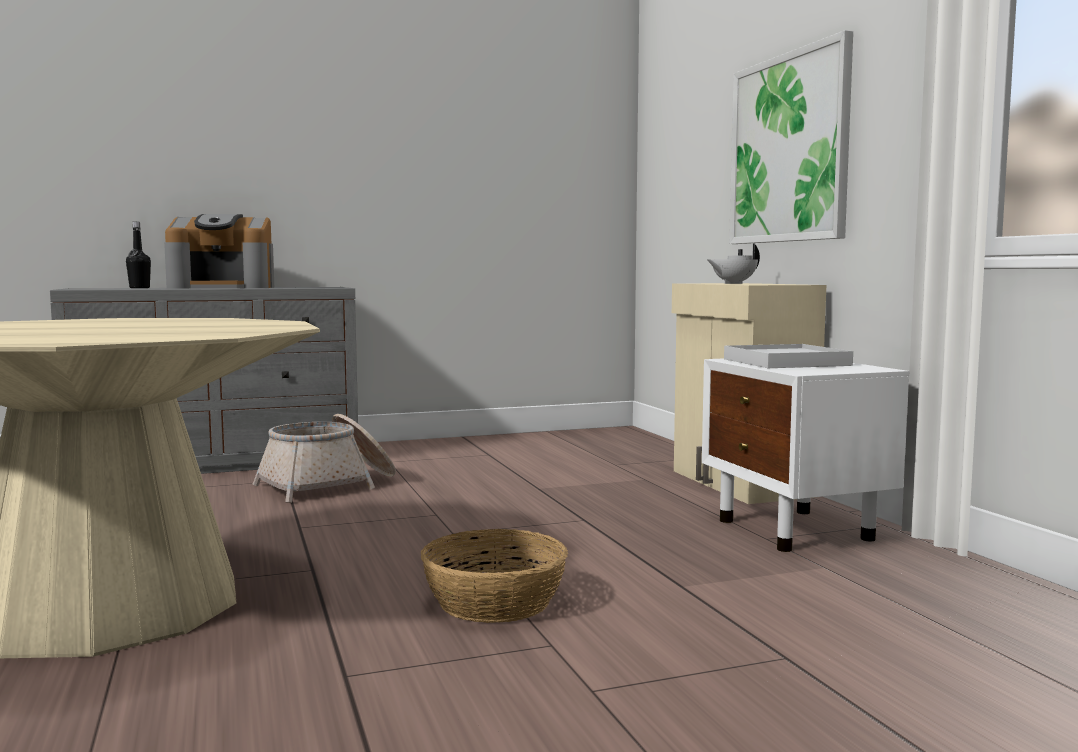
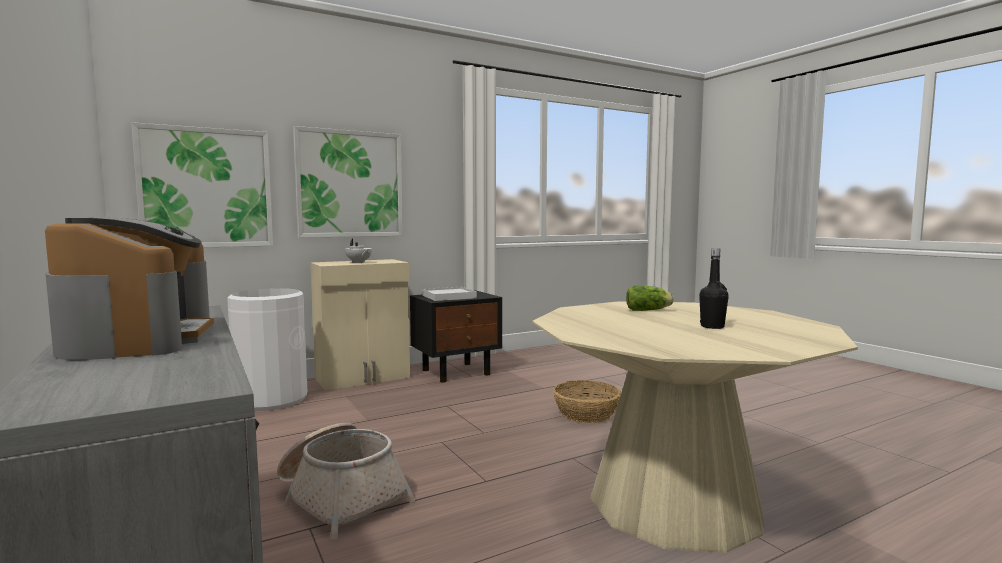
camera: 100 degrees left, 0 degrees up
black bottle [126,222,151,288] -> black bottle moved to [699,248,729,329]
white nightstand [702,358,909,552] -> black nightstand [410,291,502,383]
none -> picture [131,122,273,248]
none -> white trash can [227,288,307,411]
none -> lettuce [626,286,673,311]

